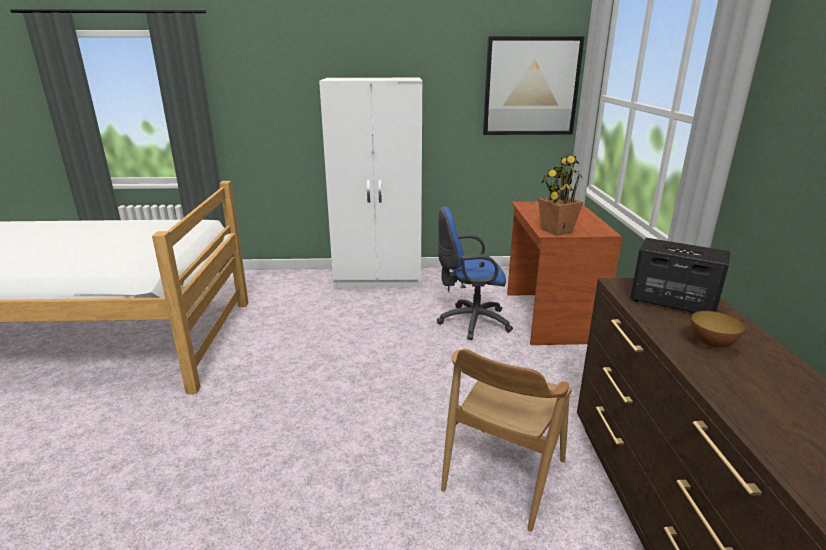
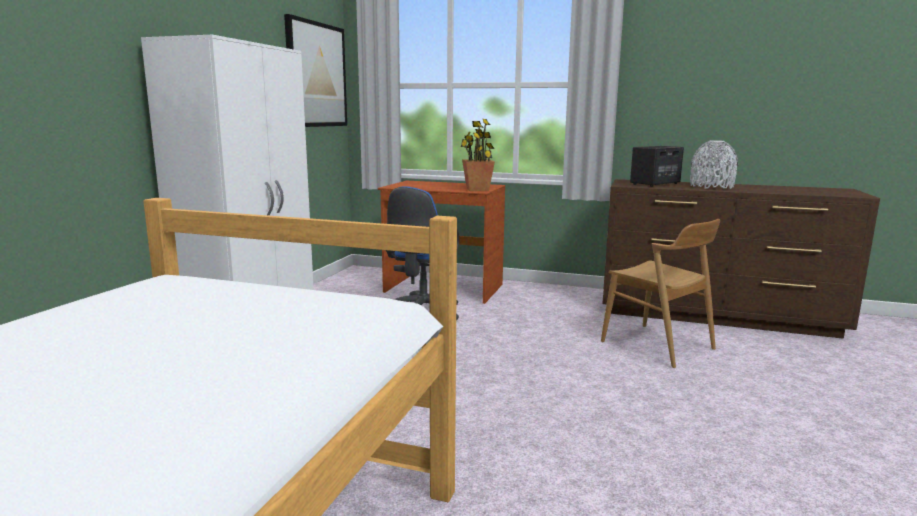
camera: 70 degrees left, 10 degrees down
bowl [691,311,745,349] -> grey vase [690,140,738,189]

